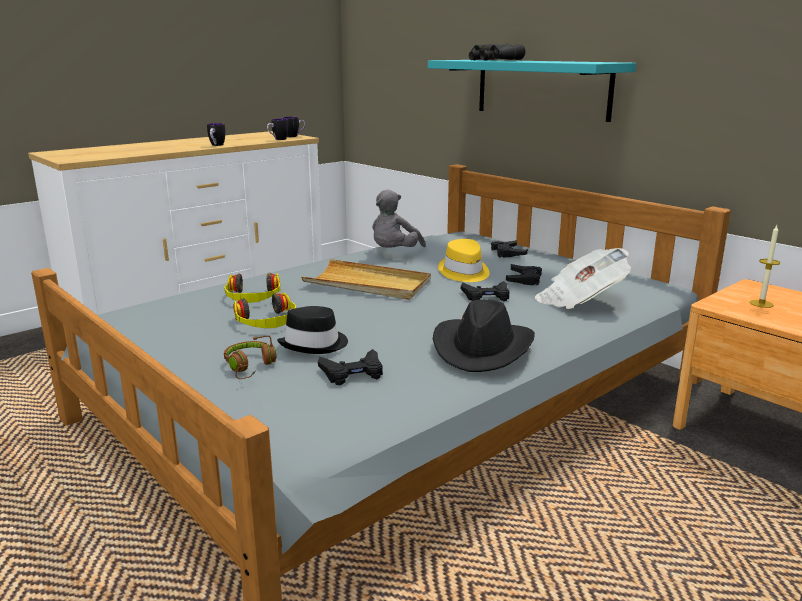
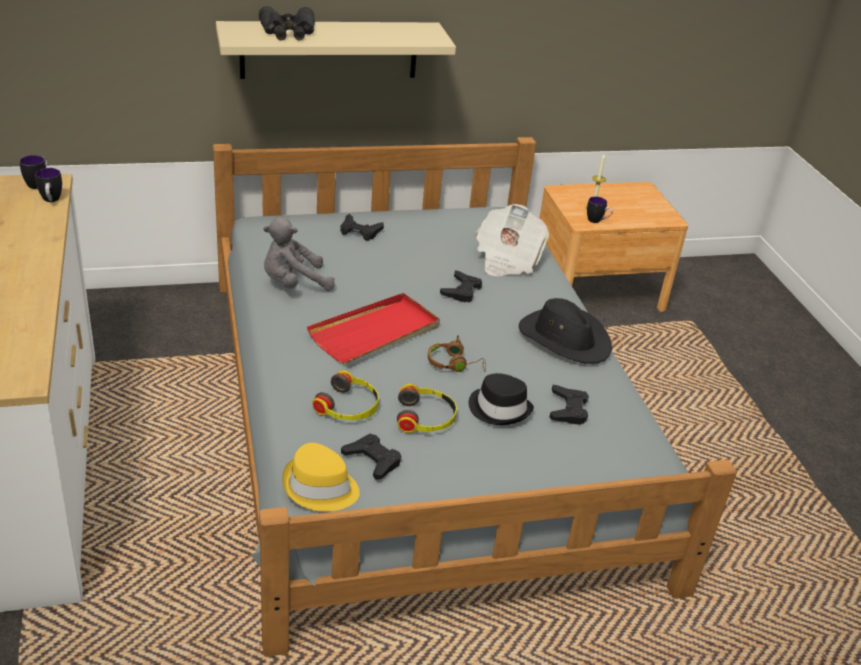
camera: 65 degrees left, 15 degrees up
mug [207,123,226,146] -> mug moved to [587,196,613,223]
brown headphones [224,336,277,379] -> brown headphones moved to [428,335,486,372]
beige tray [301,259,431,300] -> red tray [307,293,440,364]
grey plush toy [372,189,426,248] -> grey plush toy turned 105 degrees clockwise [263,217,335,291]
turquoise shelf [428,60,636,122] -> beige shelf [216,21,456,79]
yellow hat [438,239,490,282] -> yellow hat moved to [282,443,360,512]
black game controller [506,264,542,285] -> black game controller moved to [341,434,401,480]

